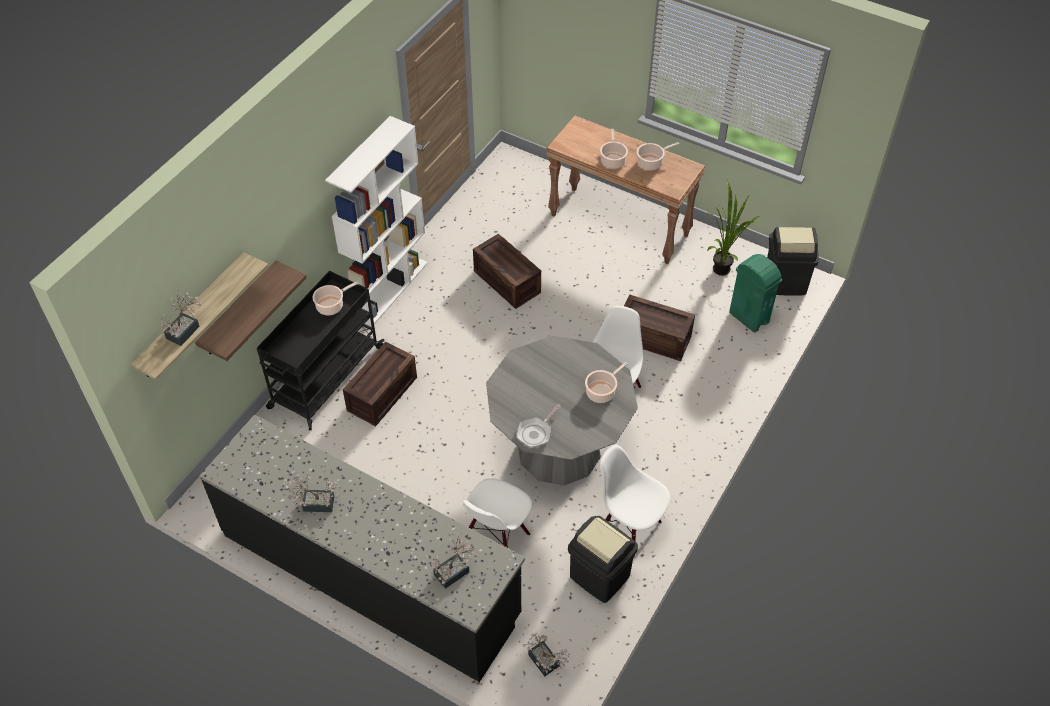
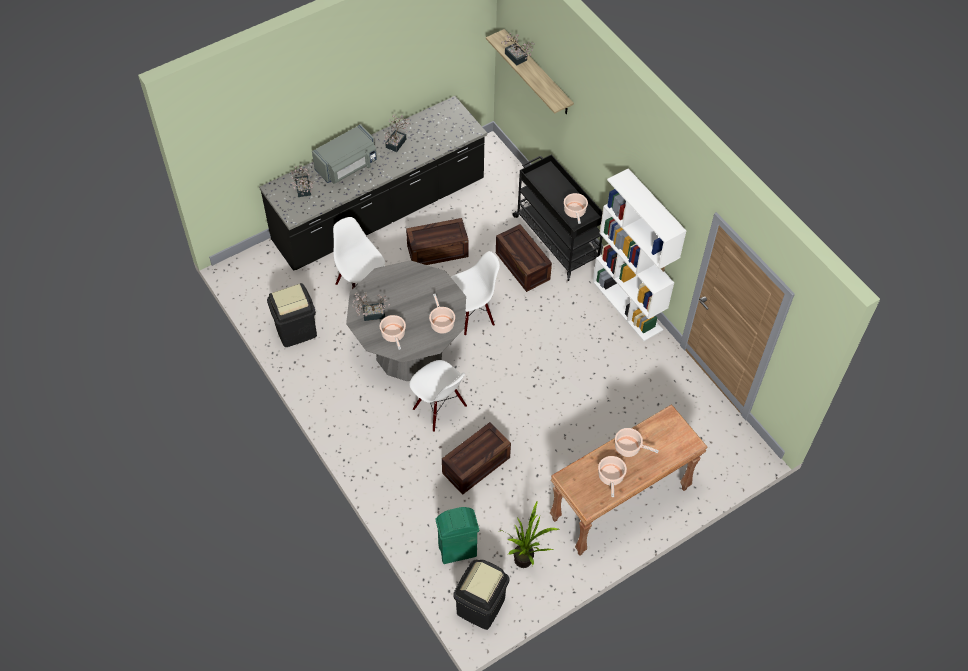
camera: 115 degrees right, 5 degrees up
shelf [195,260,307,361] -> none
crate [473,234,541,309] -> crate moved to [406,218,469,265]
frying pan [517,404,561,448] -> none
potted plant [523,632,569,677] -> potted plant moved to [352,292,390,321]
white chair [600,445,670,558] -> white chair moved to [451,251,500,335]
none -> grey microwave [312,124,377,184]
none -> cooking pot [429,294,455,334]

